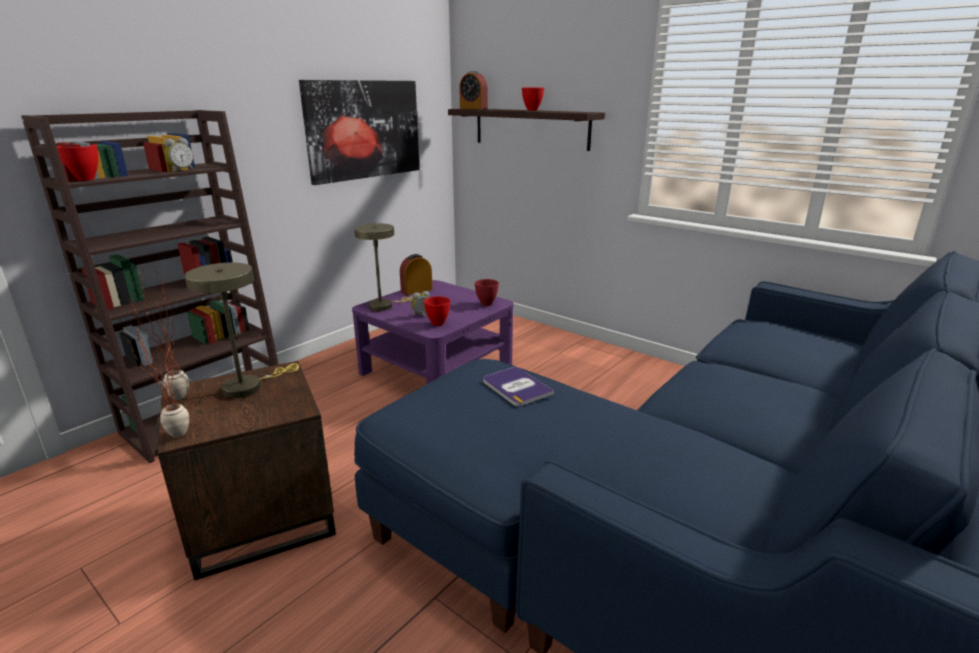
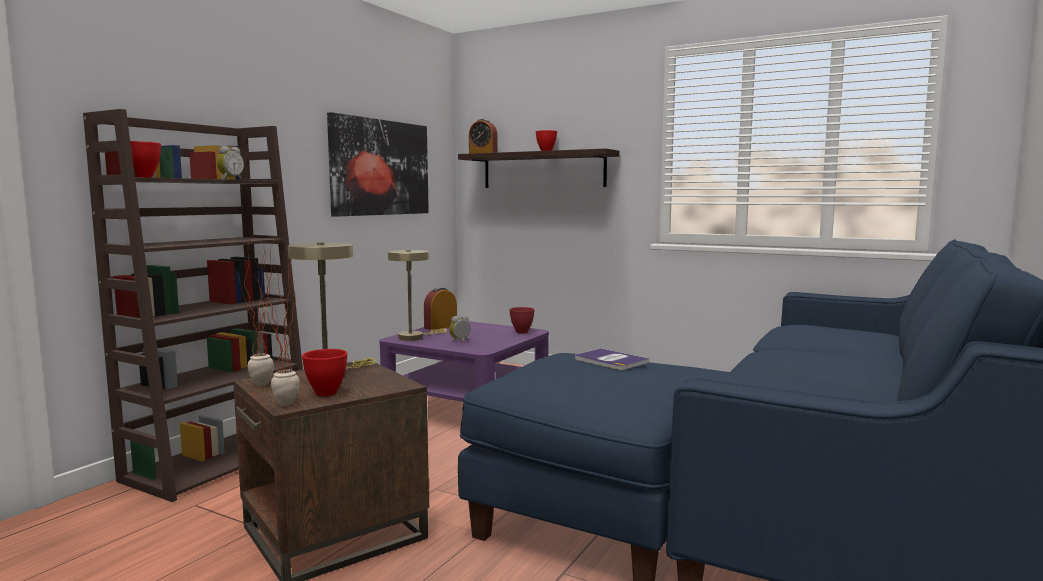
camera: 10 degrees left, 15 degrees down
red bowl [424,296,450,326] -> red bowl moved to [302,349,347,397]

